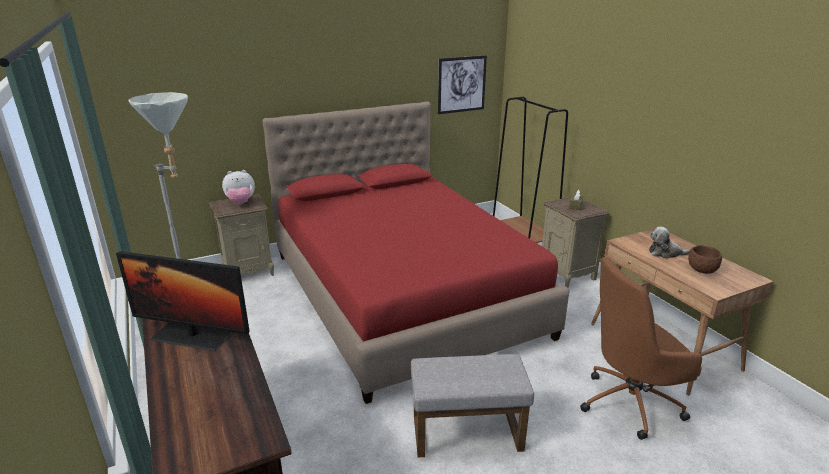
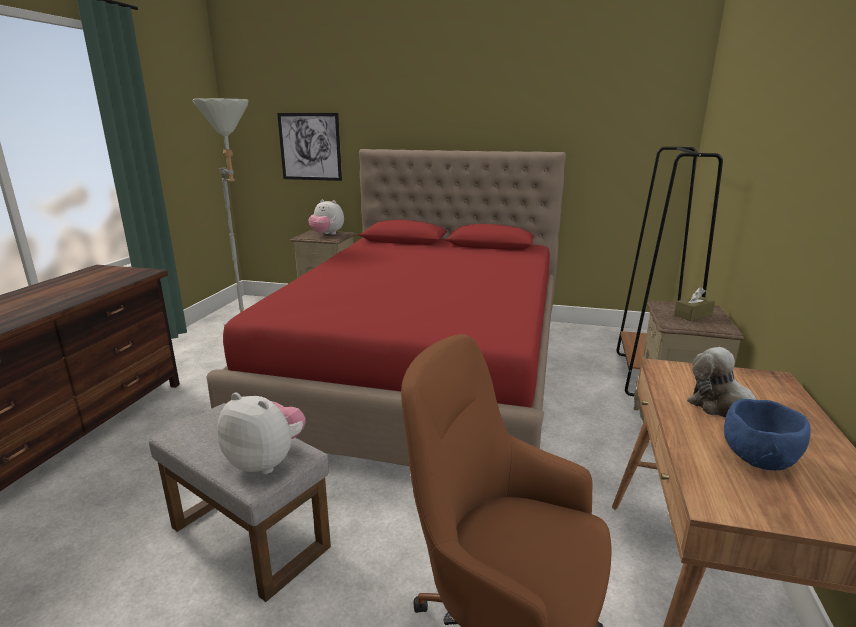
camera: 40 degrees right, 5 degrees down
monitor [116,251,250,351] -> none
picture [438,55,487,114] -> picture moved to [277,113,342,181]
brown bowl [688,245,722,274] -> blue bowl [724,399,811,470]
none -> plush toy [217,393,305,474]

